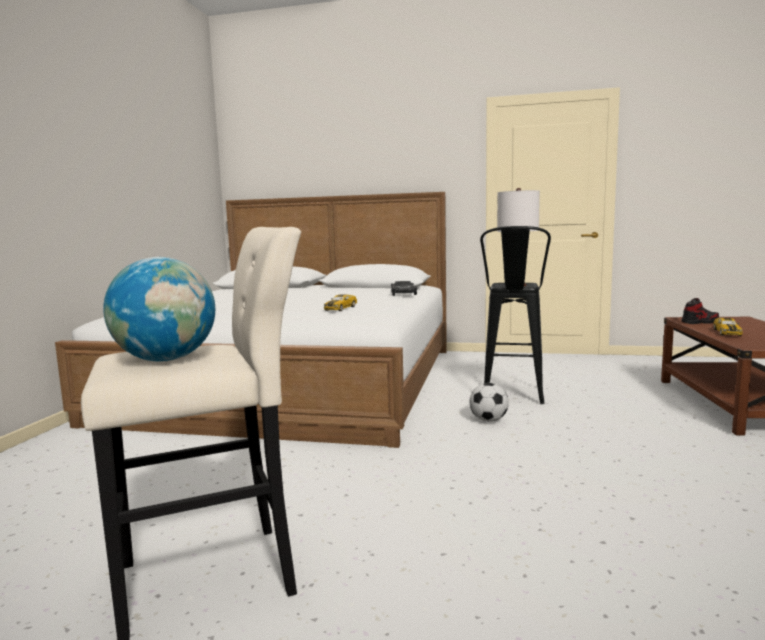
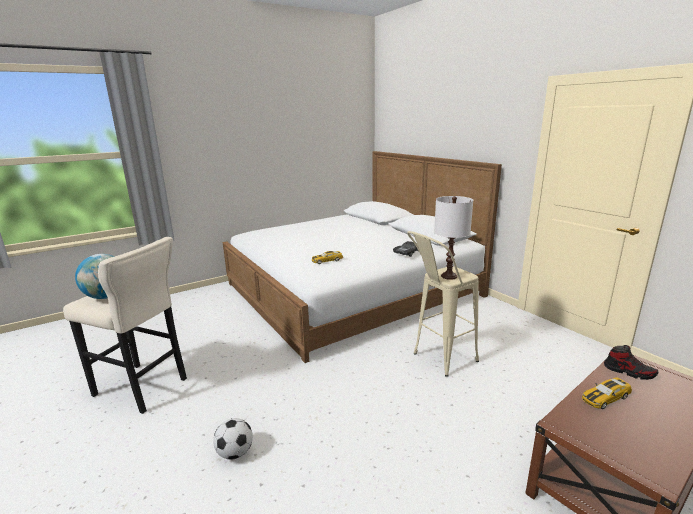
camera: 45 degrees right, 10 degrees up
football [469,383,509,422] -> football moved to [213,418,253,460]
black stool [480,226,551,404] -> beige stool [407,231,479,377]

